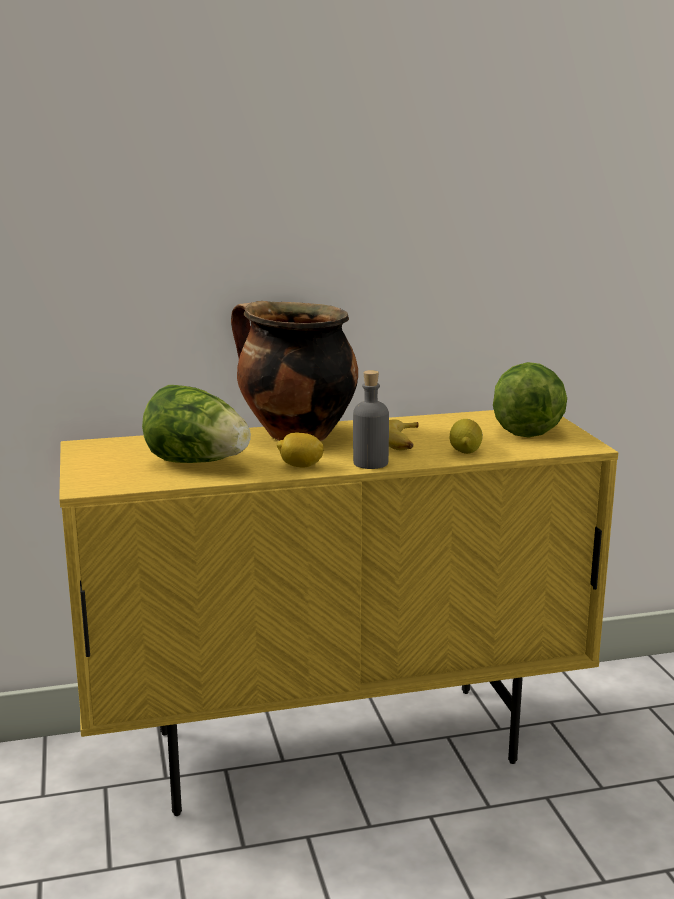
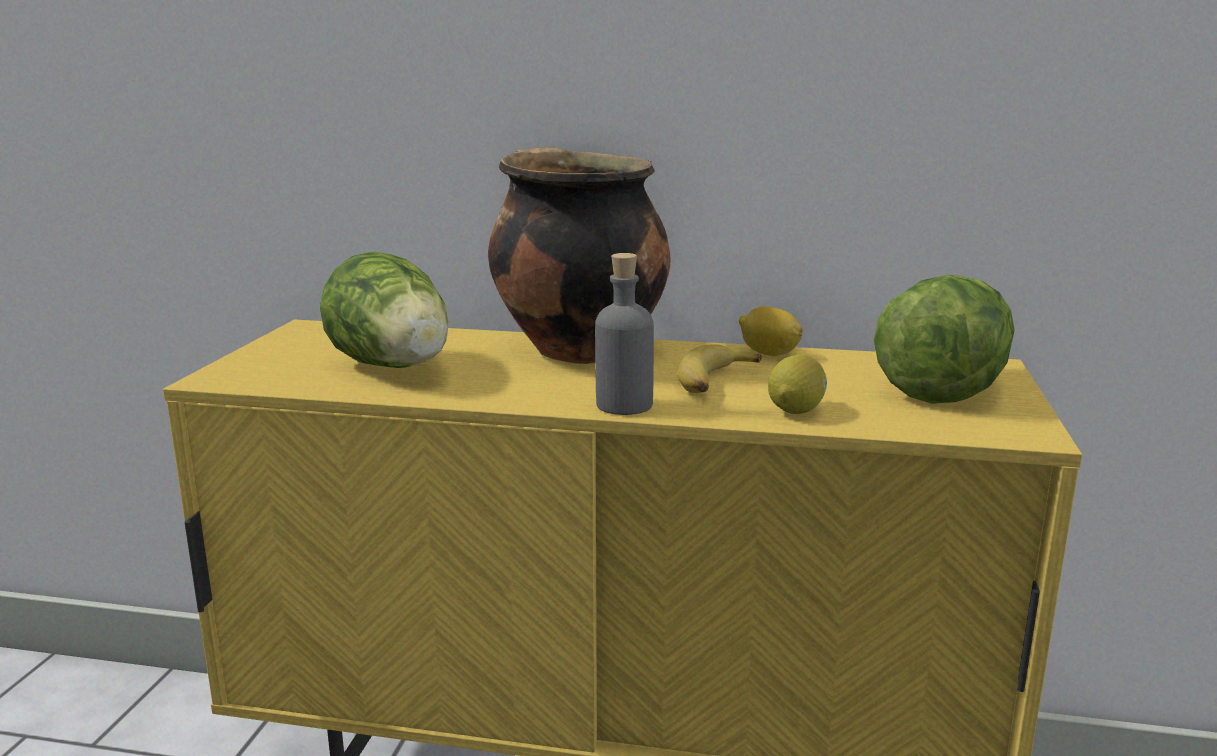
camera: 25 degrees right, 0 degrees up
lemon [277,432,324,467] -> lemon moved to [739,306,803,356]

